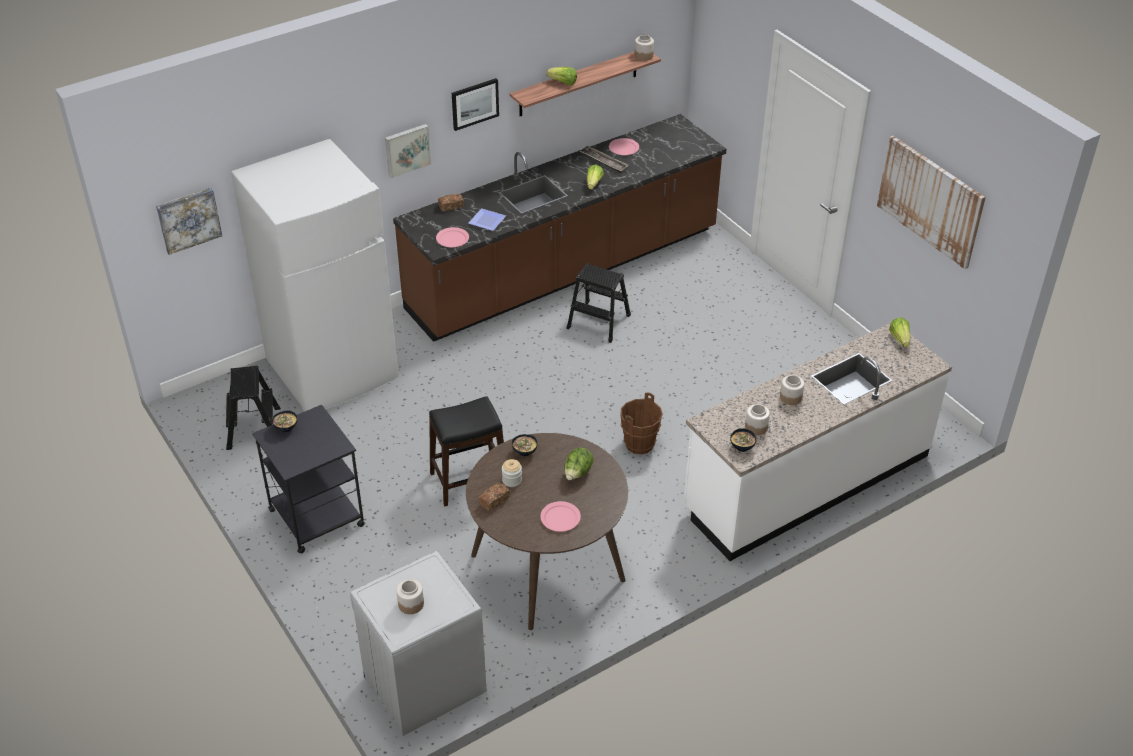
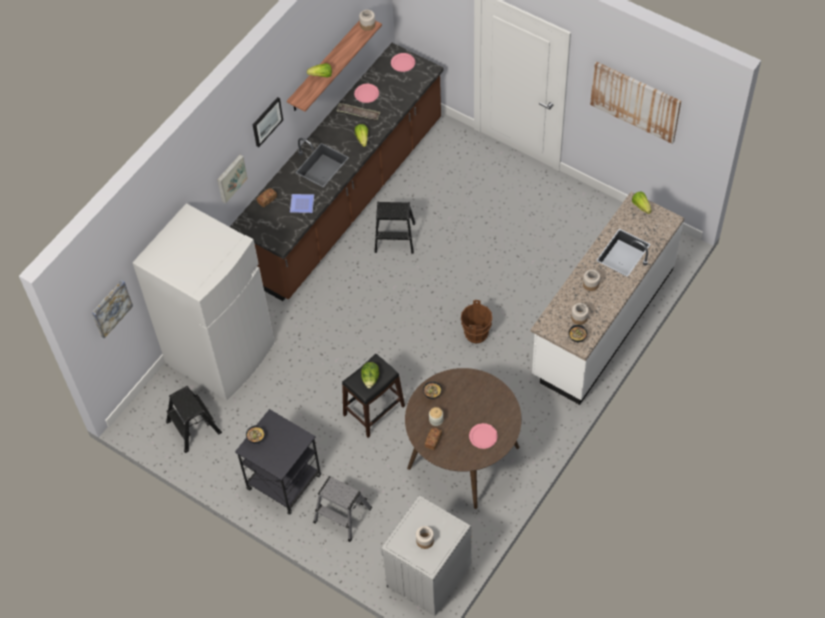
camera: 20 degrees left, 15 degrees up
pink plate [436,227,469,247] -> pink plate moved to [391,53,415,72]
lettuce [564,448,594,480] -> lettuce moved to [361,362,379,389]
none -> grey step ladder [313,476,372,542]

